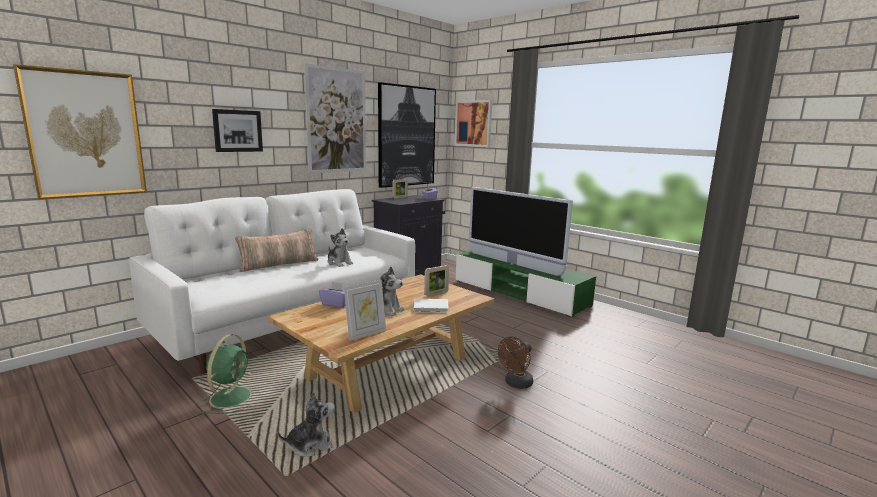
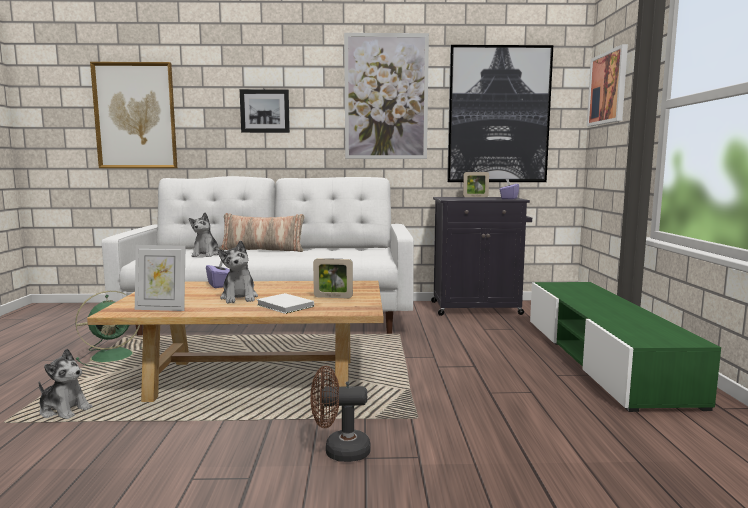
camera: 45 degrees right, 5 degrees down
plush toy [327,228,353,267] -> plush toy moved to [189,212,219,257]
television [469,187,573,276] -> none

